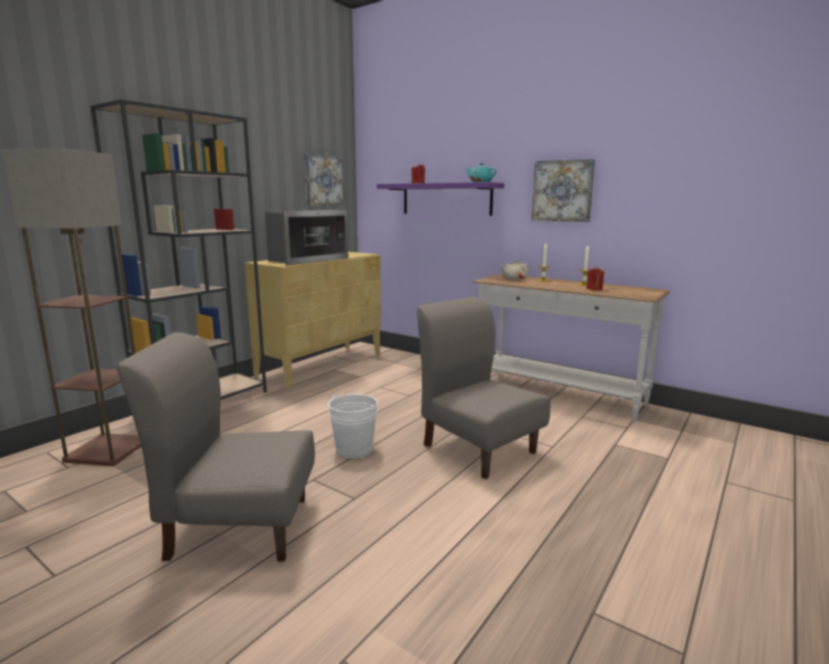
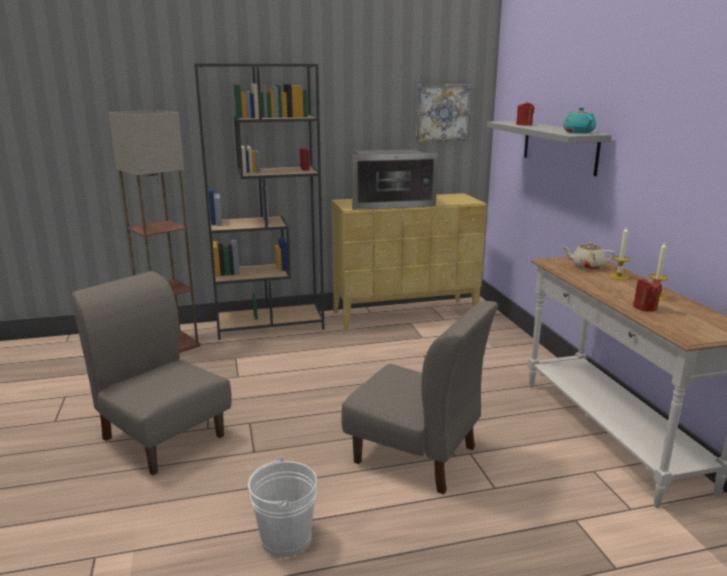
camera: 40 degrees right, 5 degrees up
white bucket [328,394,378,458] -> white bucket moved to [248,457,317,557]
purple shelf [377,182,504,216] -> grey shelf [487,121,612,176]
grey chair [417,297,550,479] -> grey chair turned 120 degrees clockwise [341,301,498,494]
picture [531,159,595,222] -> none

